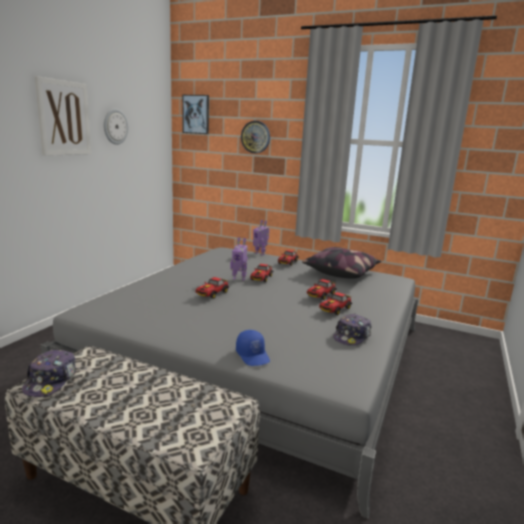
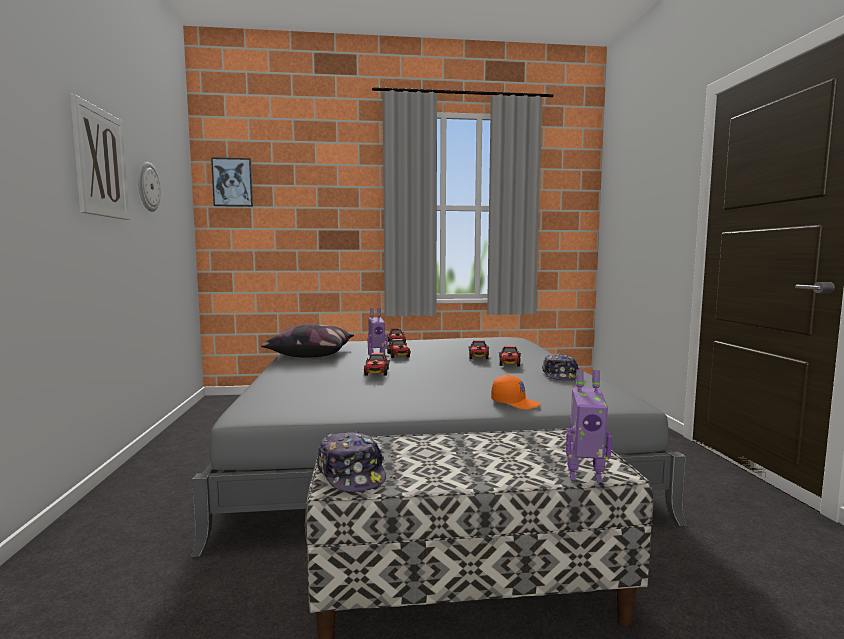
camera: 30 degrees left, 10 degrees down
blue cap [236,330,270,366] -> orange cap [491,375,541,410]
wall clock [241,121,270,153] -> none
toy robot [253,220,269,256] -> toy robot moved to [566,369,612,483]
pillow [302,247,382,278] -> pillow moved to [261,324,354,358]

